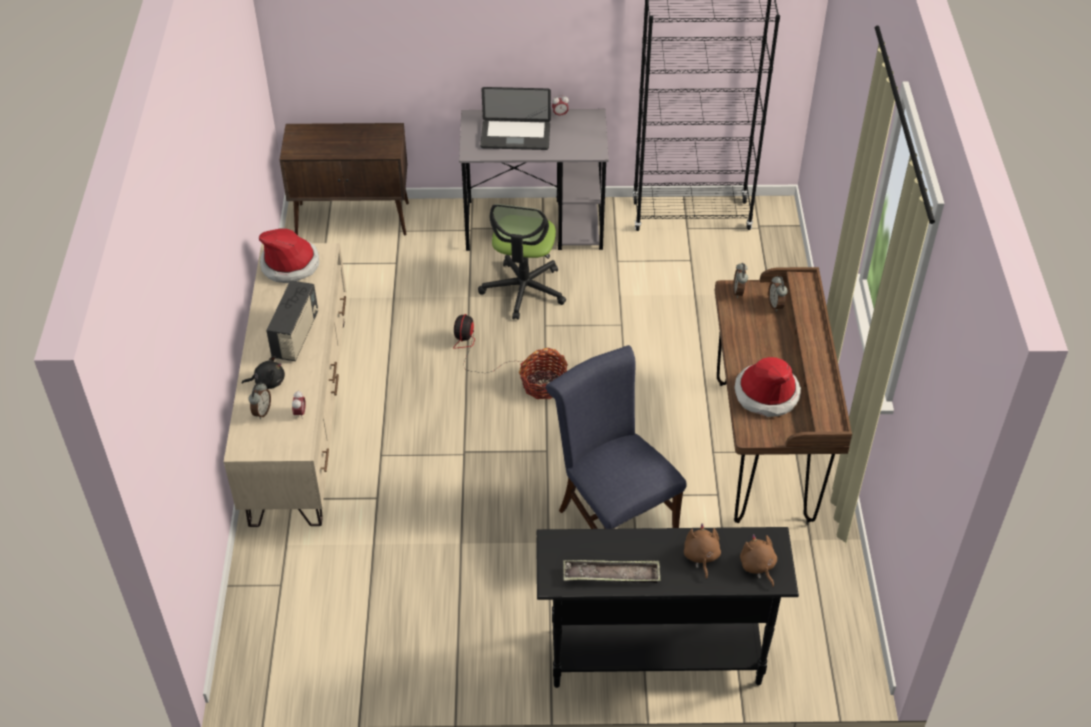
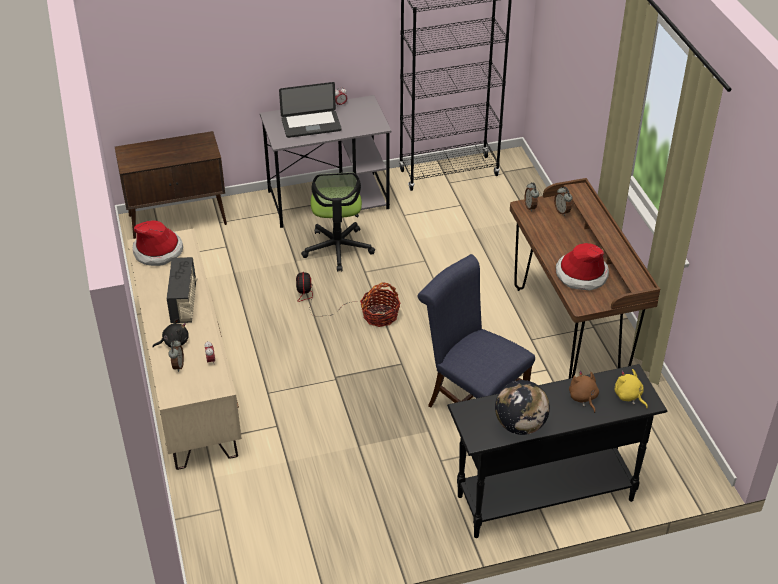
camera: 15 degrees left, 5 degrees down
tray [563,560,660,583] -> globe [495,380,550,435]
brown plush toy [740,534,777,587] -> yellow plush toy [615,369,648,408]

